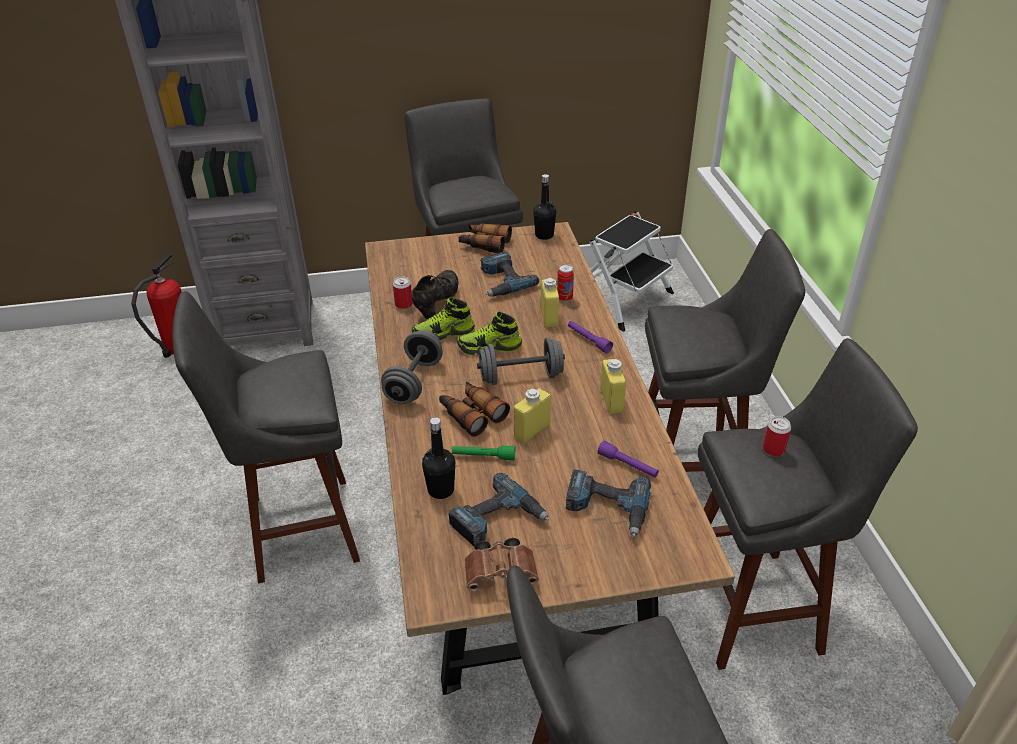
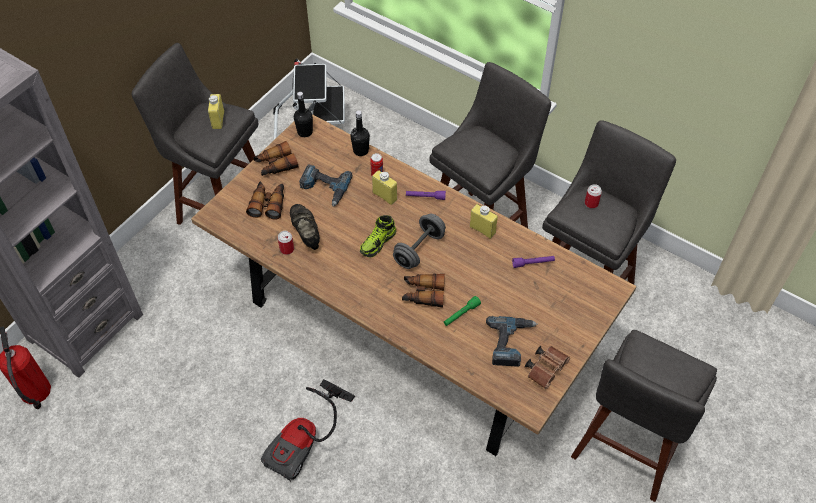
camera: 45 degrees left, 15 degrees up
grey stool [172,291,360,583] -> vacuum cleaner [261,379,355,481]
grey dumbbell [381,330,443,404] -> none
shoe [412,297,475,341] -> none
black bottle [422,417,455,499] -> black bottle moved to [350,110,370,156]
yellow bottle [514,388,551,444] -> yellow bottle moved to [208,94,224,129]
power drill [565,470,651,537] -> none
none -> binoculars [246,182,284,220]

